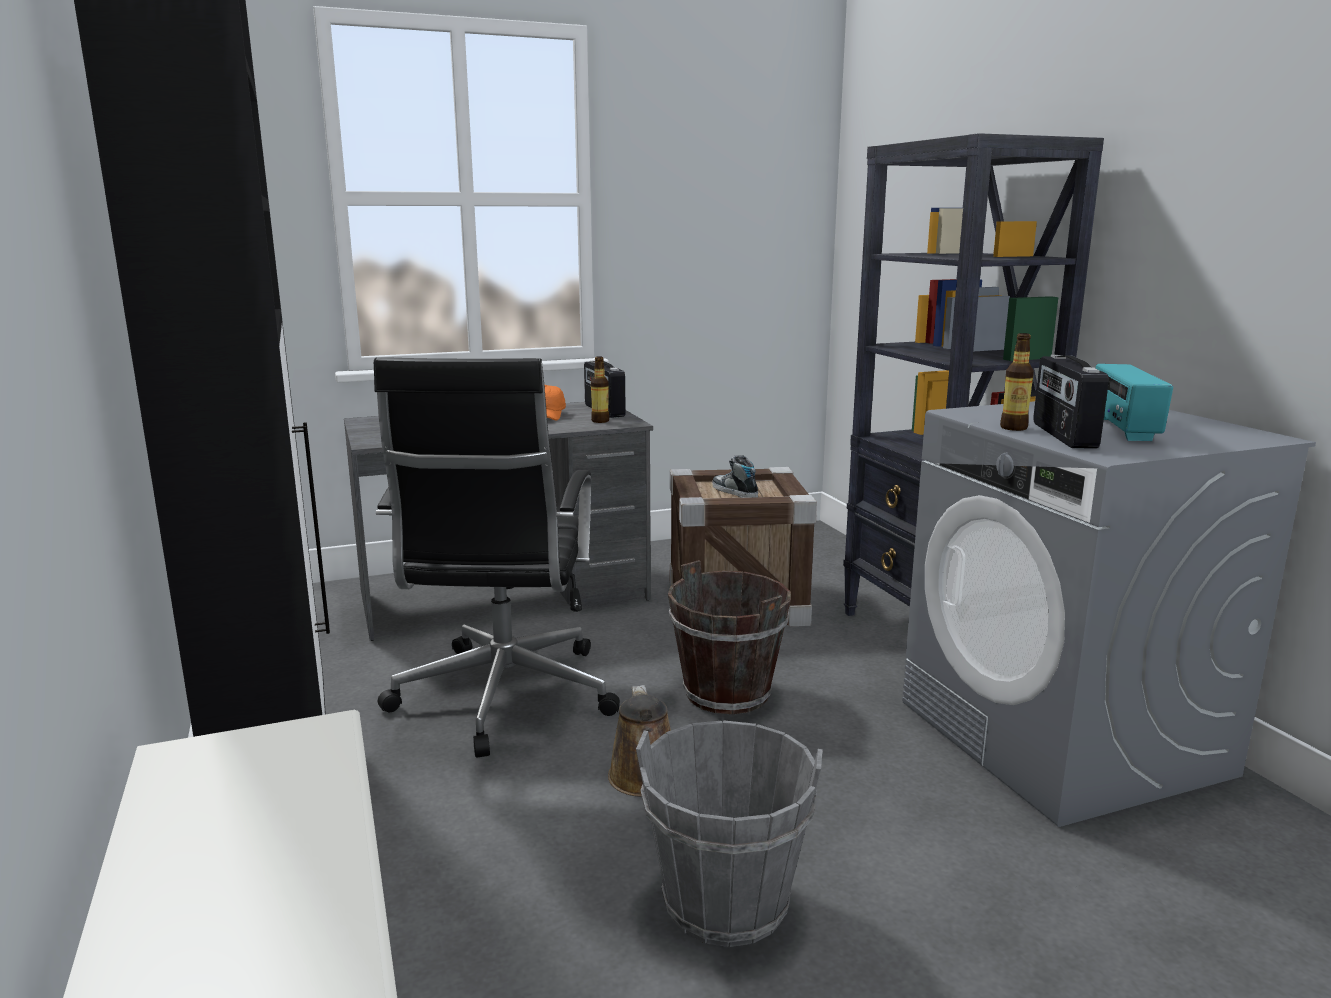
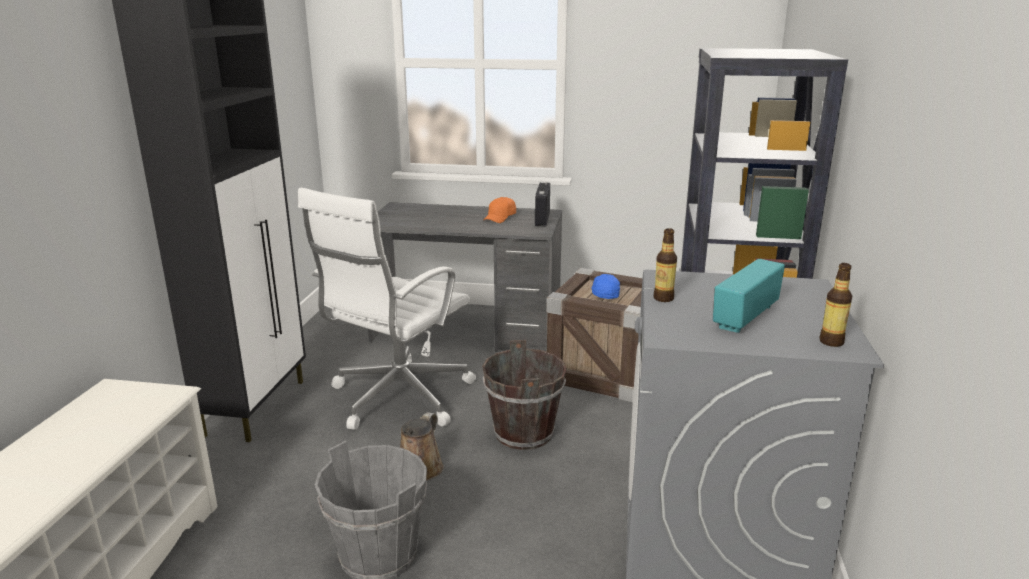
camera: 30 degrees right, 5 degrees up
black office chair [373,357,620,758] -> white office chair [298,188,476,430]
bottle [591,356,609,423] -> bottle moved to [819,263,852,347]
shoe [712,455,758,498] -> blue cap [591,274,620,299]
radio [1033,355,1109,449] -> none

